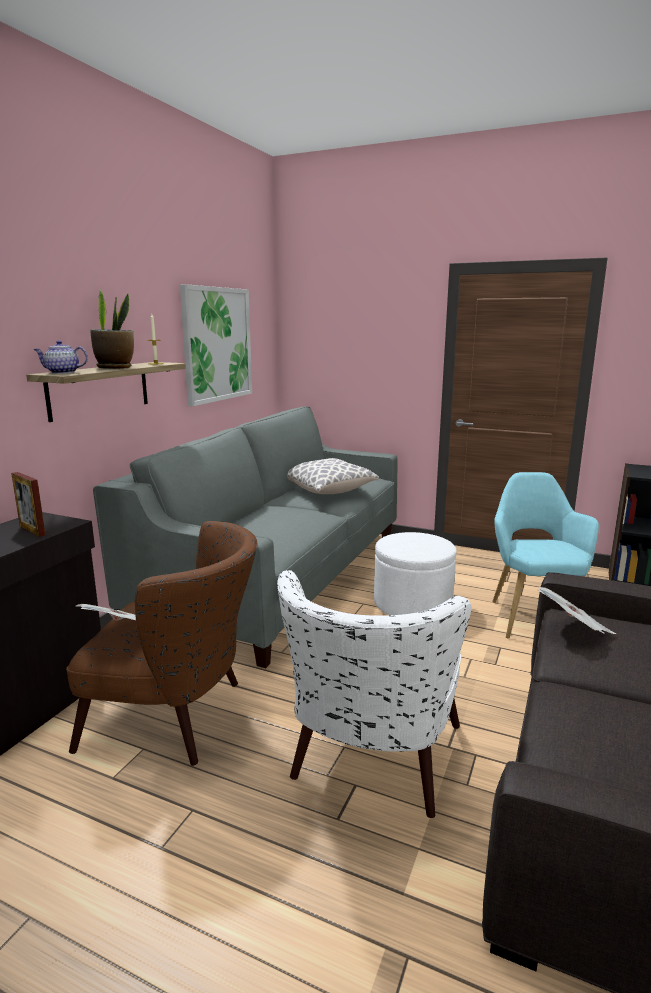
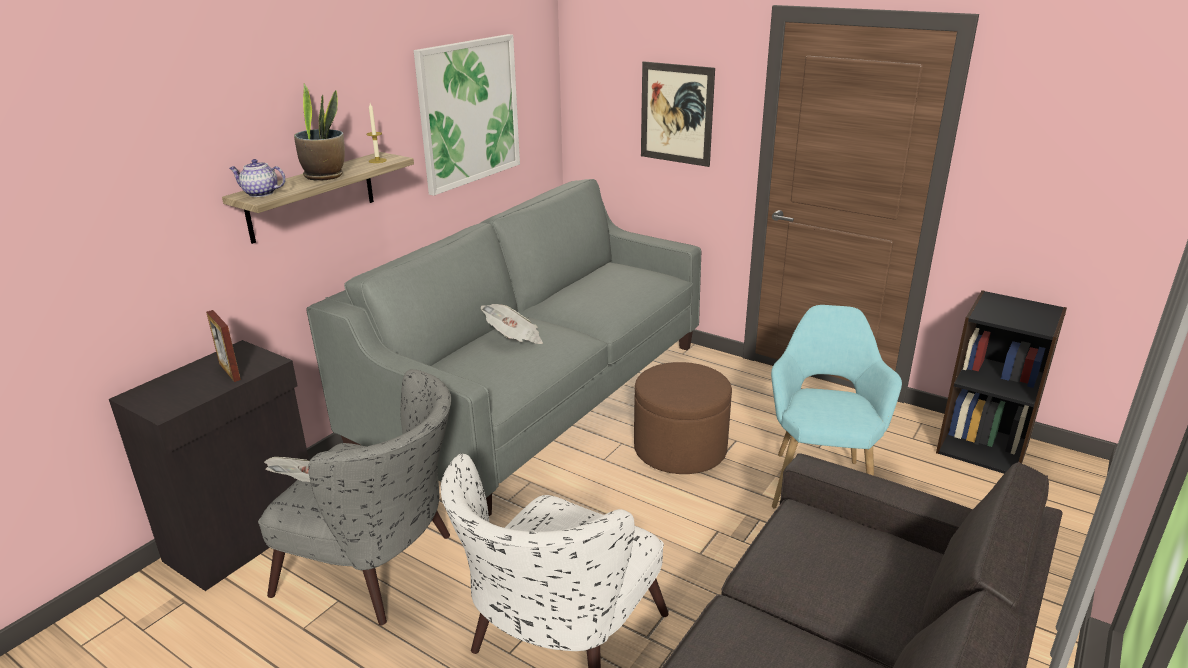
camera: 10 degrees right, 10 degrees up
brown armchair [66,521,257,766] -> grey armchair [258,369,451,625]
pillow [287,458,379,494] -> none
white ottoman [374,532,456,615] -> brown ottoman [634,362,732,474]
newspaper [538,587,616,634] -> newspaper moved to [481,304,543,344]
none -> picture [641,61,715,167]

